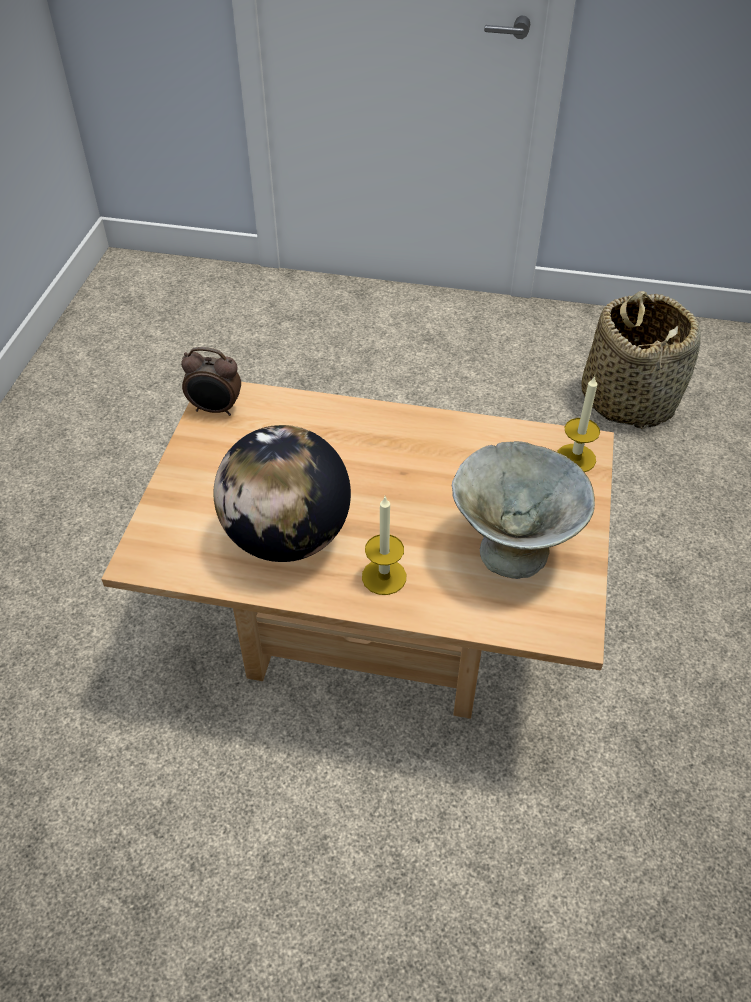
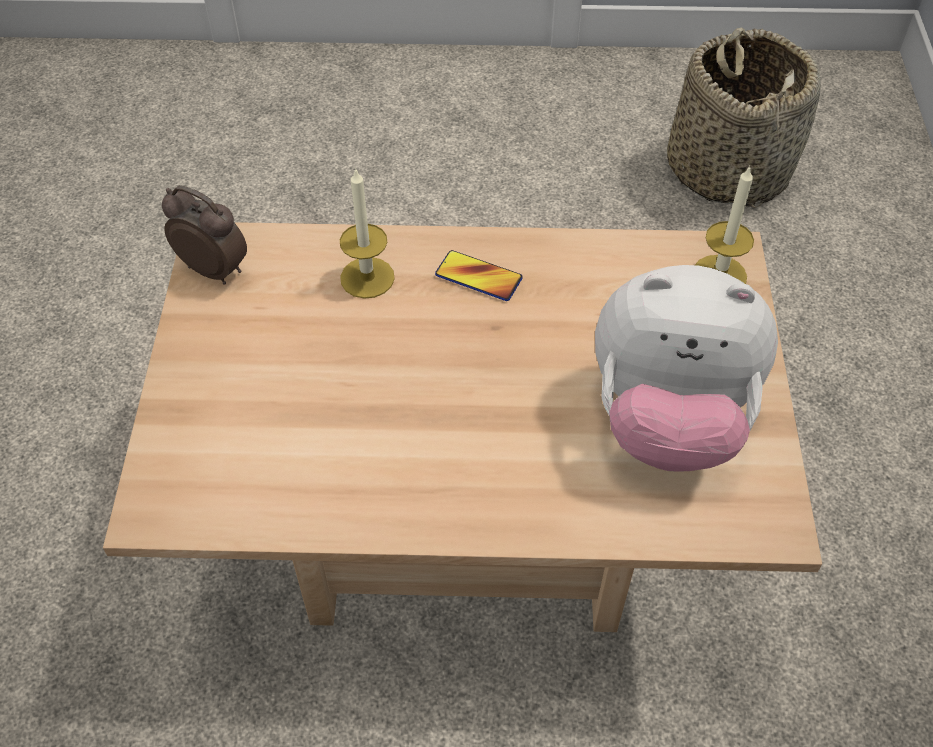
camera: 10 degrees left, 5 degrees up
alarm clock [181,347,241,416] -> alarm clock turned 150 degrees counterclockwise [162,185,247,285]
globe [213,425,351,562] -> none
candle [362,497,406,595] -> candle moved to [340,168,395,299]
grey bowl [452,441,595,579] -> plush toy [595,265,778,472]
none -> phone [435,250,523,301]

